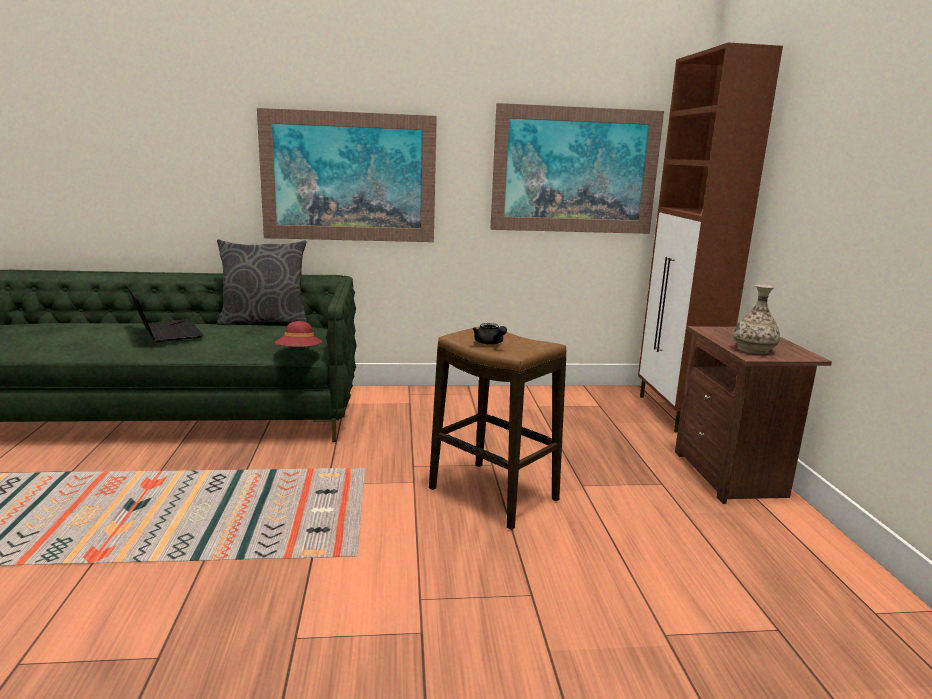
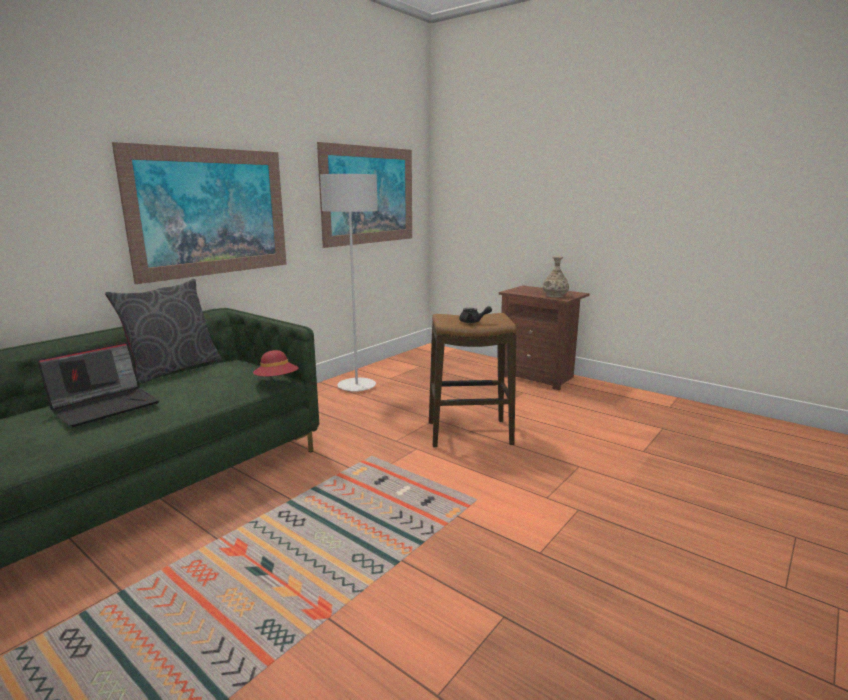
camera: 45 degrees left, 0 degrees up
laptop [127,284,203,342] -> laptop turned 120 degrees clockwise [37,342,160,427]
brown cabinet [638,42,783,433] -> none
none -> grey floor lamp [320,174,378,392]

